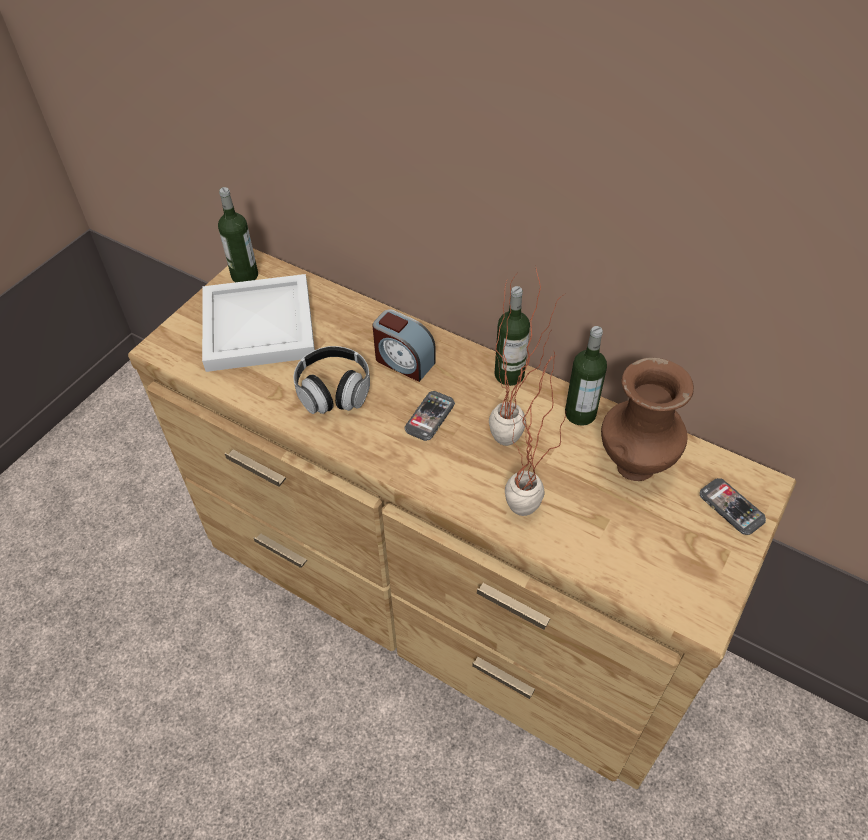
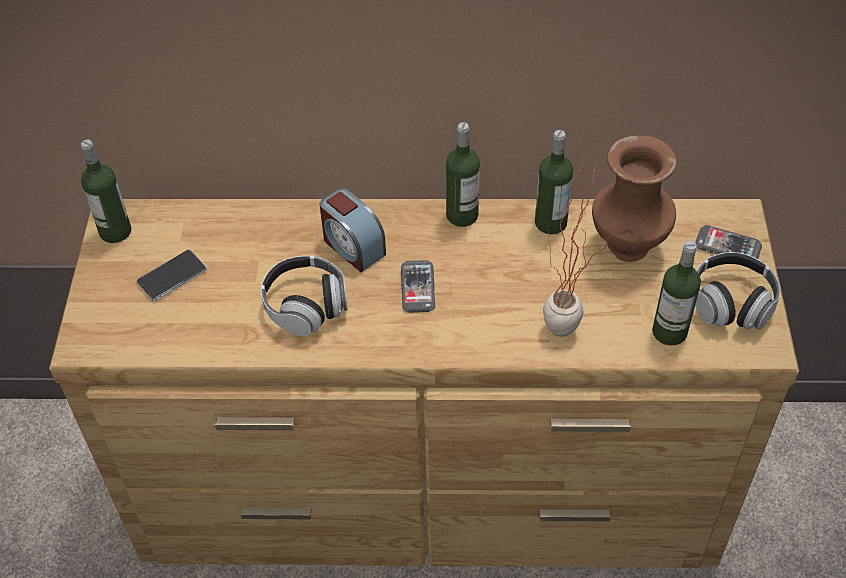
camera: 30 degrees left, 0 degrees up
white tray [202,274,315,372] -> phone [136,249,207,302]
alarm clock [372,309,436,382] -> alarm clock turned 45 degrees clockwise [320,188,386,272]
potted plant [489,269,565,446] -> none
none -> bottle [652,241,701,345]
none -> headphones [695,252,780,330]

